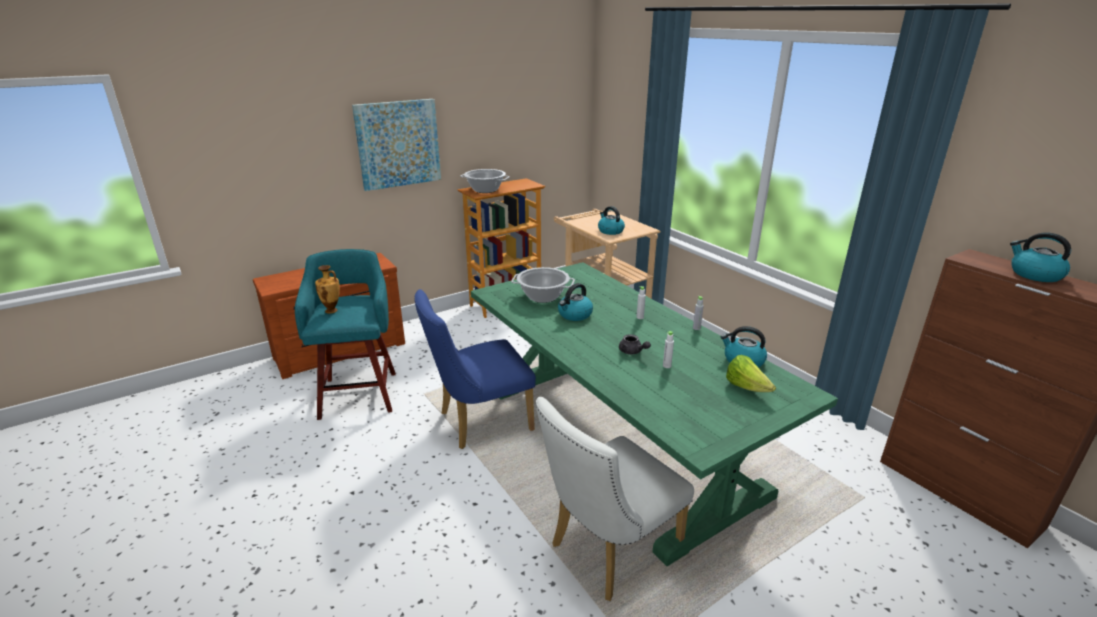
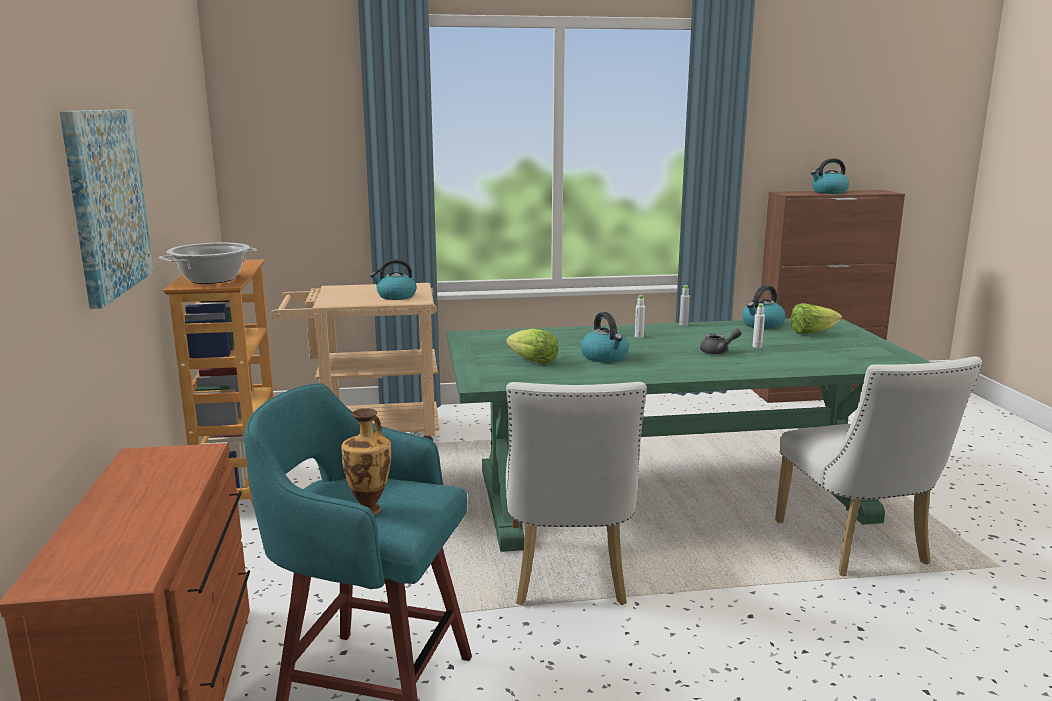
camera: 65 degrees left, 10 degrees down
blue chair [415,289,536,449] -> white chair [506,382,647,605]
cooking pot [511,267,575,303] -> lettuce [506,329,558,364]

